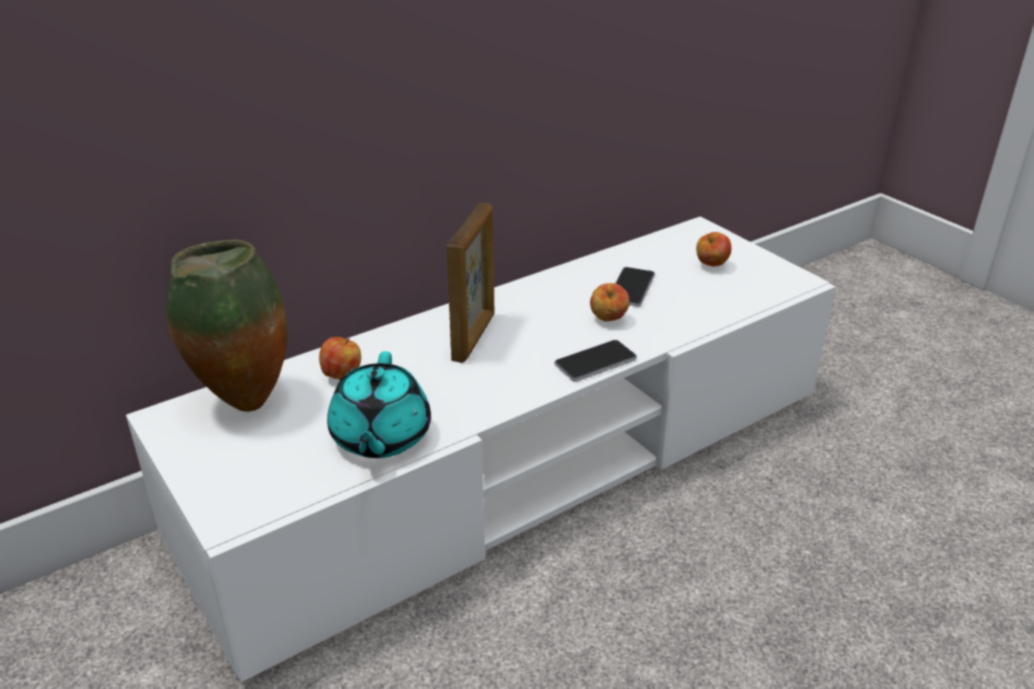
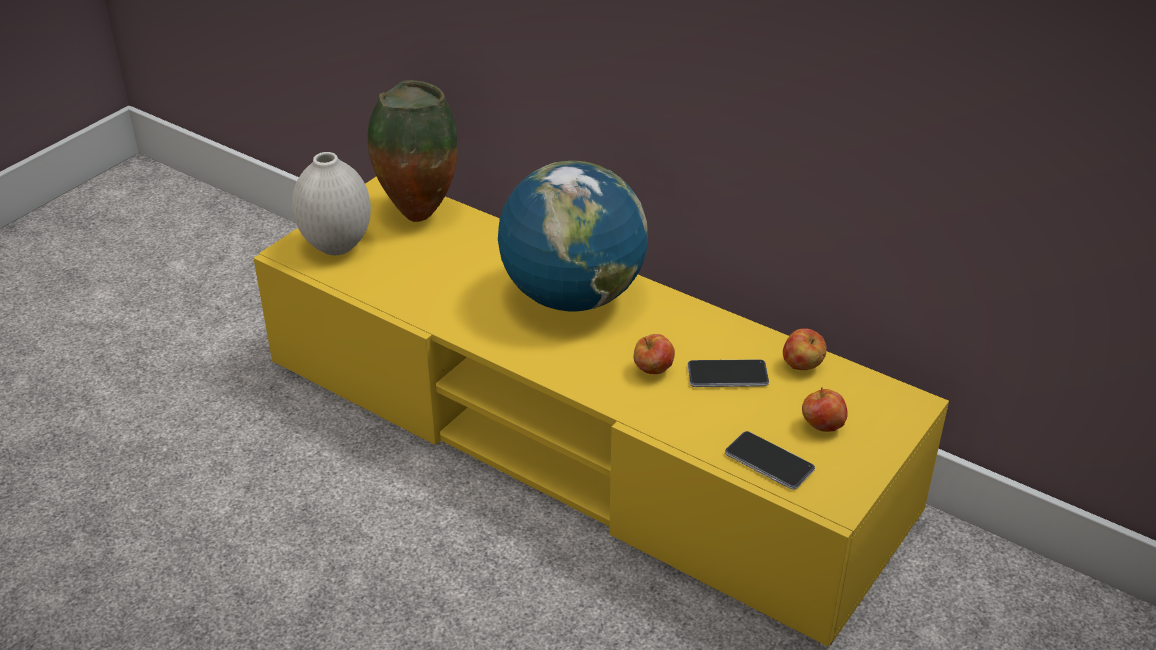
camera: 70 degrees right, 5 degrees up
white tv stand [126,216,836,682] -> yellow tv stand [253,176,949,647]
apple [319,337,361,380] -> apple moved to [783,328,827,370]
turquoise teapot [327,351,431,458] -> none
picture frame [447,203,494,363] -> globe [498,161,648,311]
phone [554,340,637,381] -> phone moved to [725,431,815,490]
none -> white vase [292,152,371,255]

